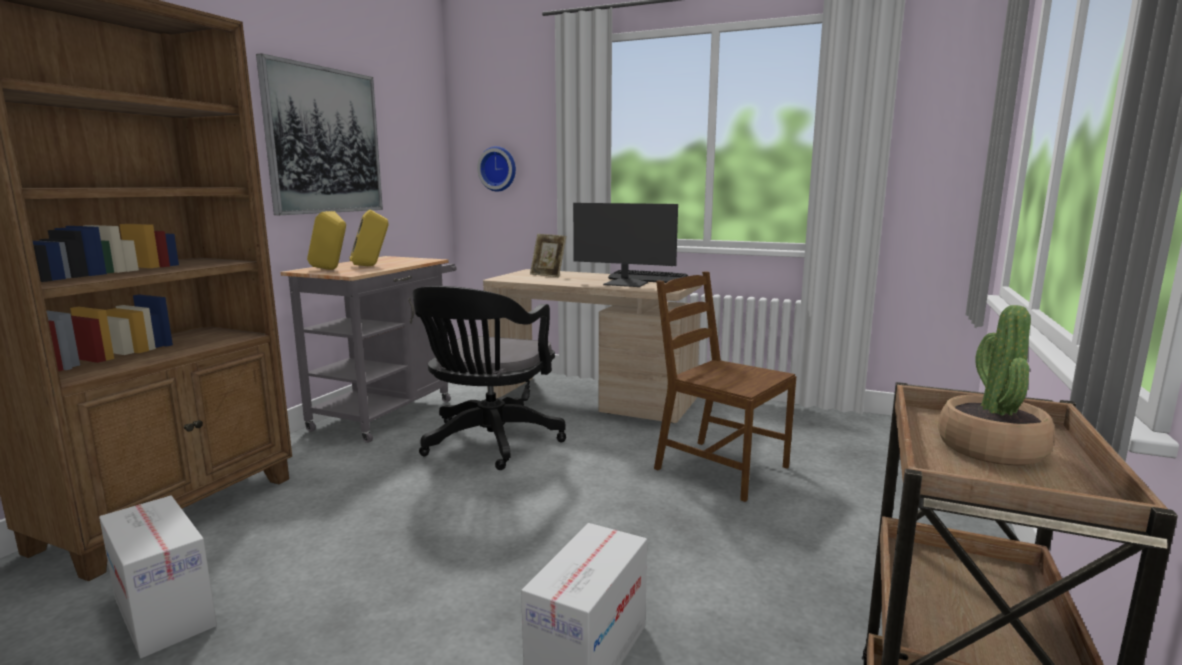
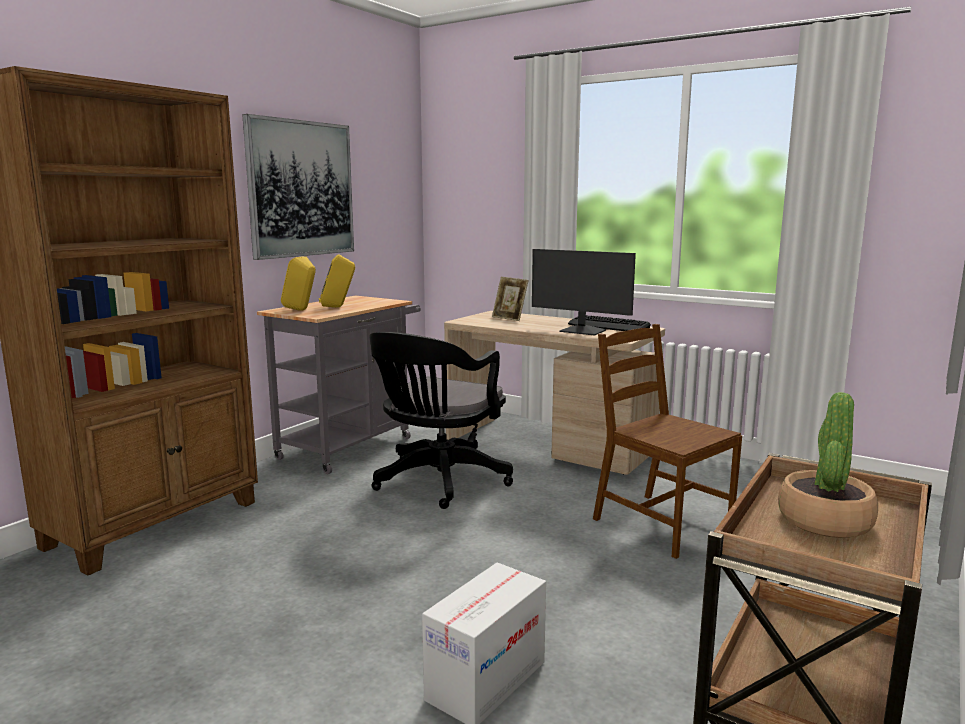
camera: 10 degrees right, 0 degrees up
cardboard box [99,495,217,659] -> none
wall clock [477,146,516,192] -> none

